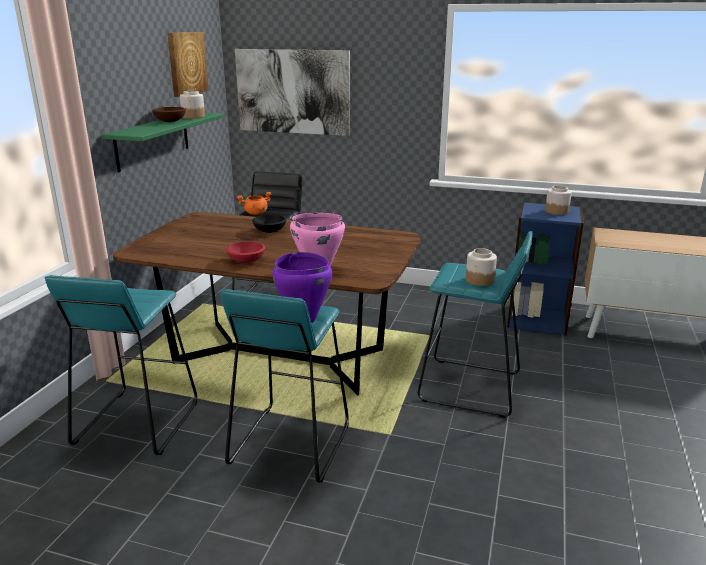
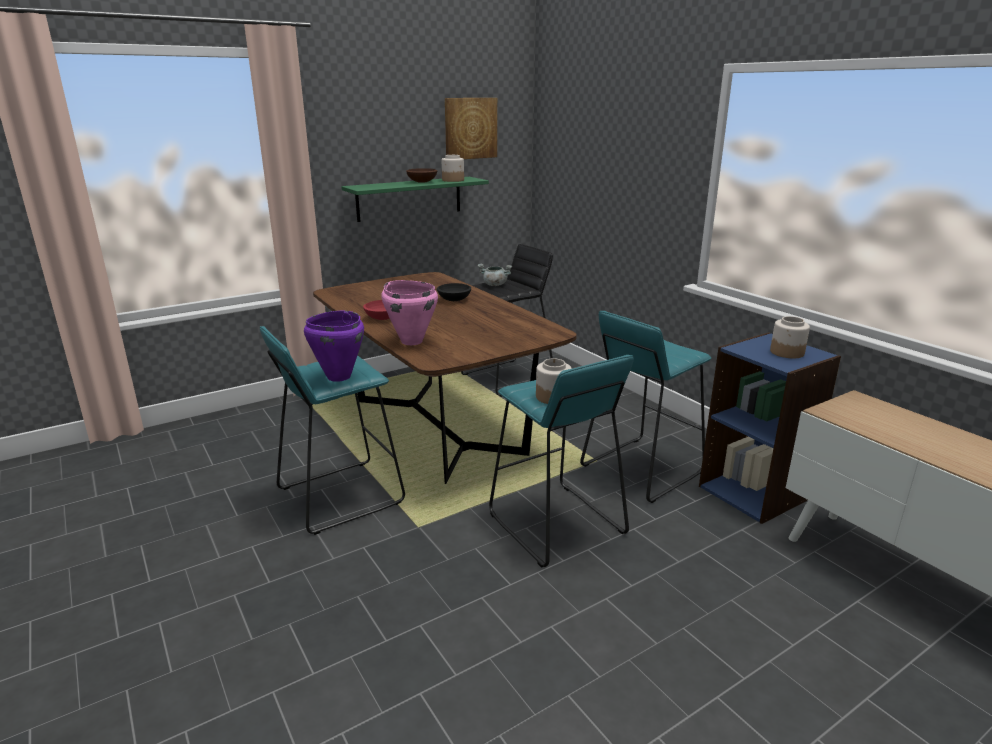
camera: 40 degrees right, 0 degrees up
turquoise stool [45,275,197,455] -> turquoise stool moved to [580,311,711,503]
picture [235,49,350,136] -> none
orange cooking pot [236,192,272,215] -> grey cooking pot [477,264,512,286]

